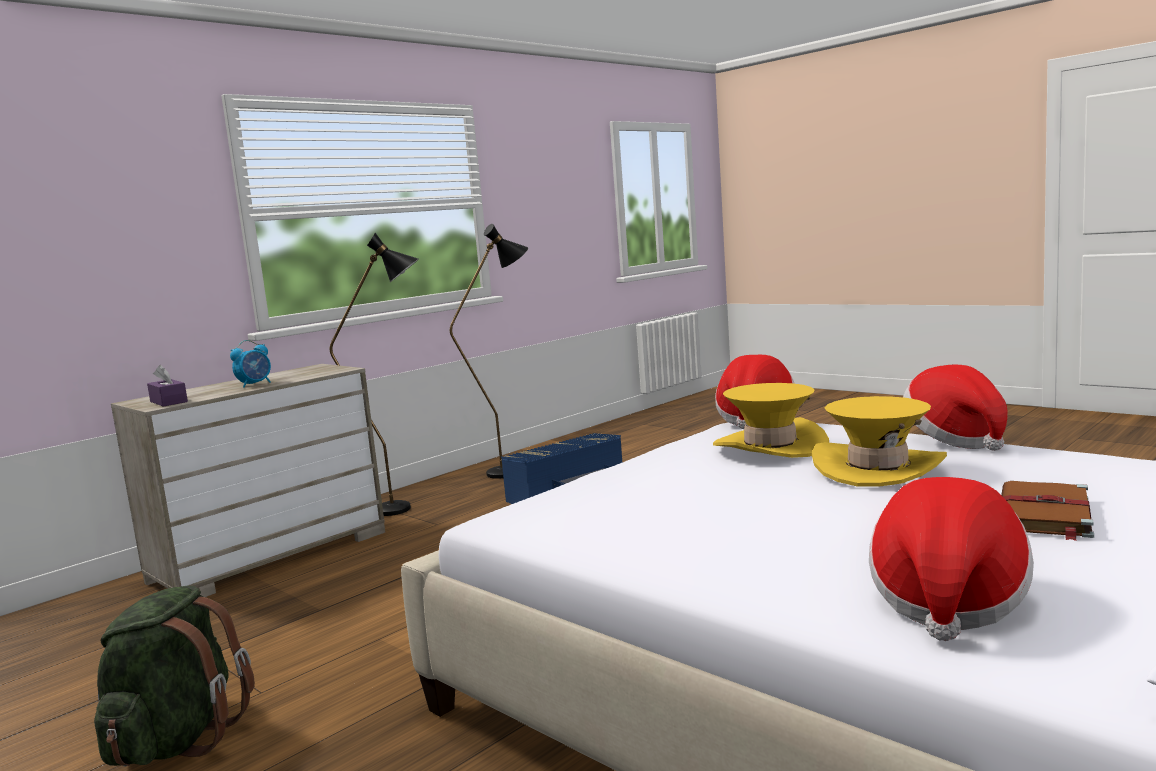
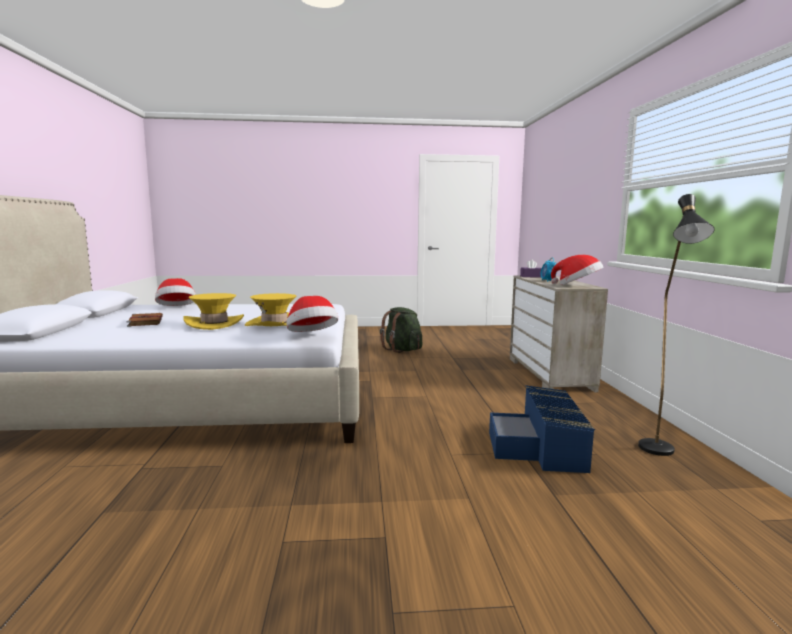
camera: 130 degrees right, 0 degrees up
black floor lamp [330,233,419,516] -> none
hat [903,364,1008,451] -> hat moved to [551,255,603,285]

